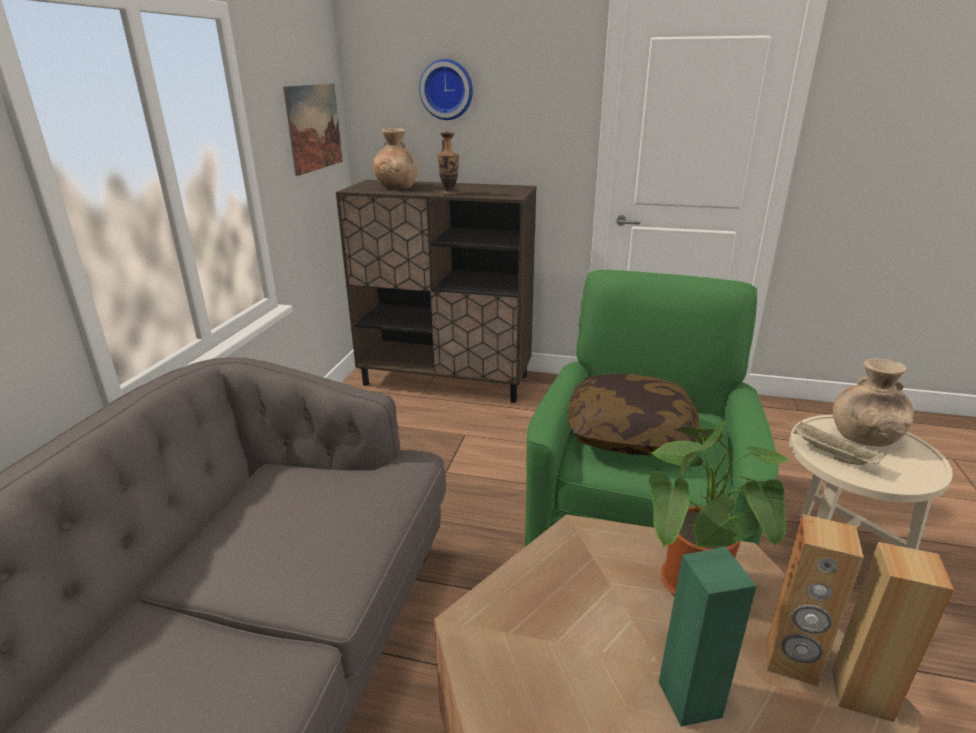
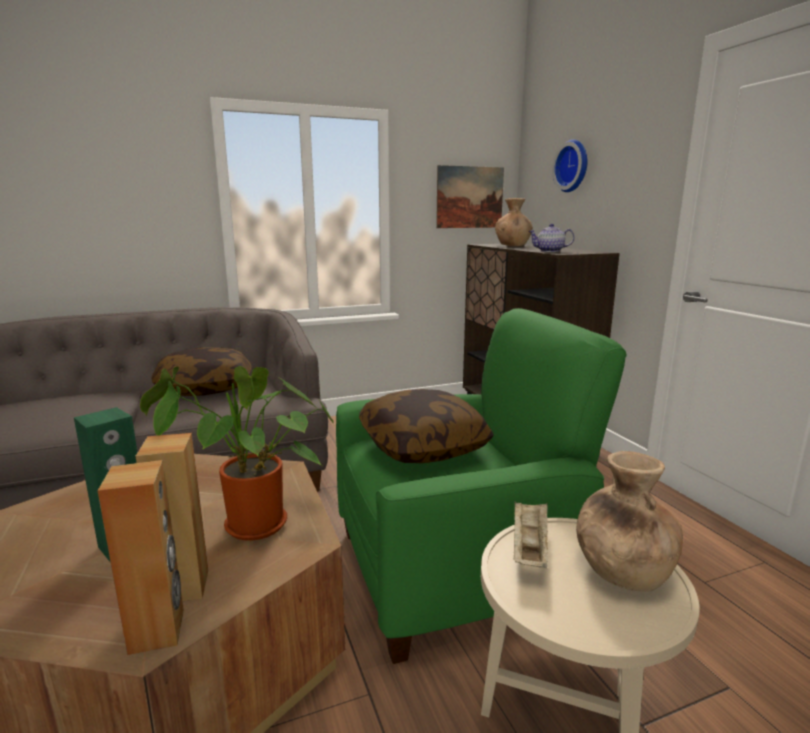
camera: 55 degrees right, 10 degrees down
vase [438,132,459,195] -> none
none -> pillow [151,347,252,396]
none -> teapot [528,224,574,252]

